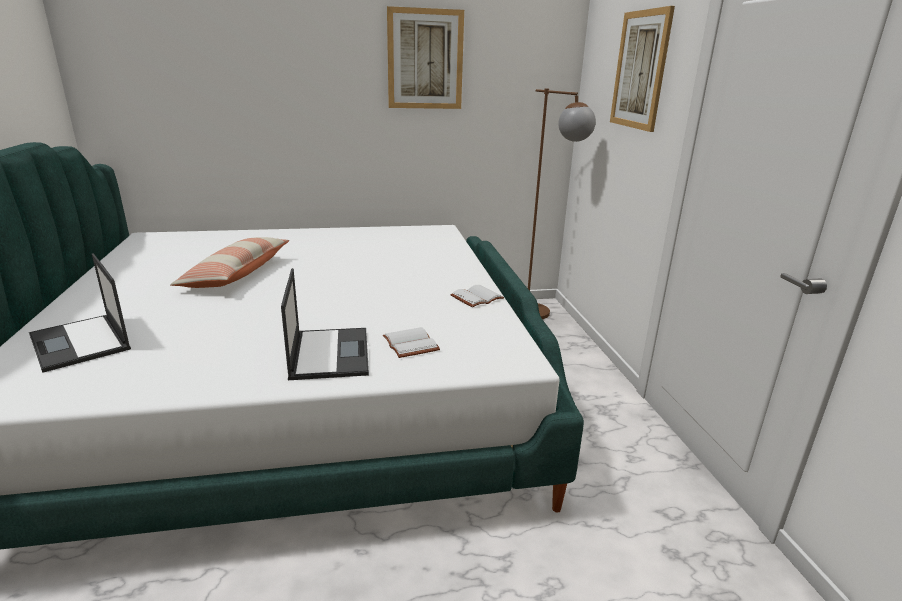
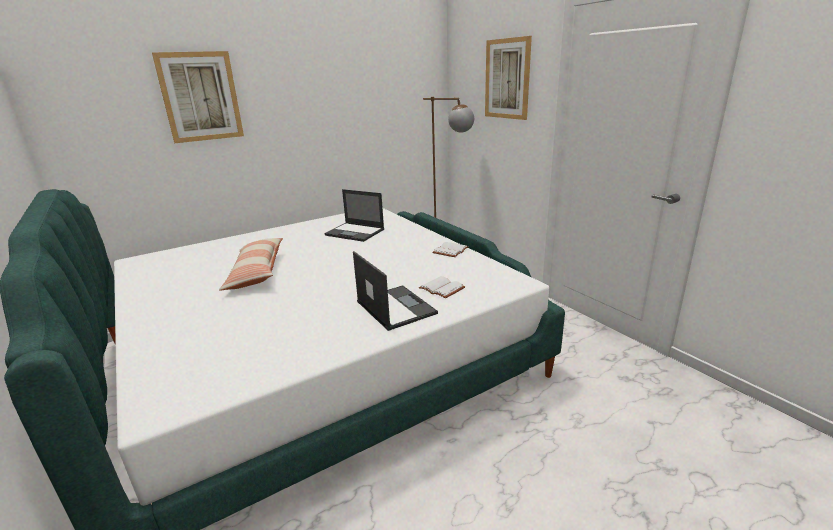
camera: 20 degrees left, 0 degrees up
laptop [29,254,131,373] -> laptop moved to [324,189,384,242]
picture [387,6,464,109] -> picture moved to [152,51,244,143]

